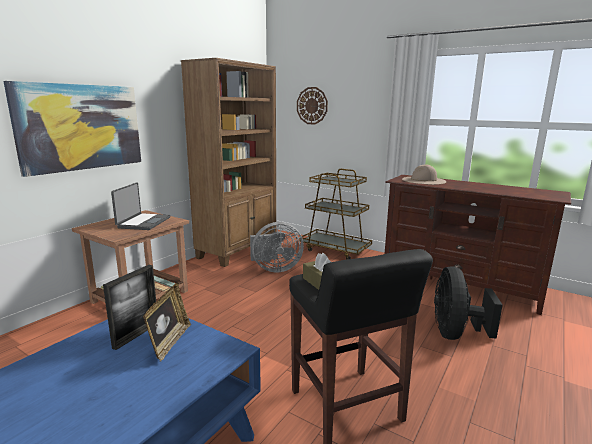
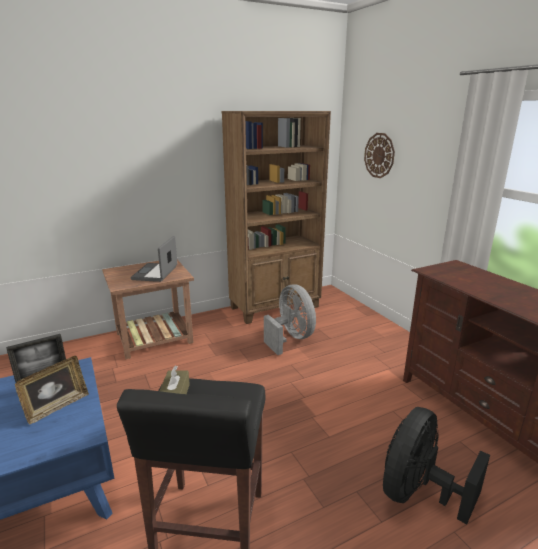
camera: 30 degrees right, 5 degrees up
picture [3,81,141,177] -> none
laptop [111,183,171,230] -> laptop turned 150 degrees clockwise [130,236,177,282]
grey fan [250,222,304,272] -> grey fan turned 135 degrees counterclockwise [264,284,316,355]
brown cart [300,169,372,260] -> none
beige hat [402,164,446,185] -> none

